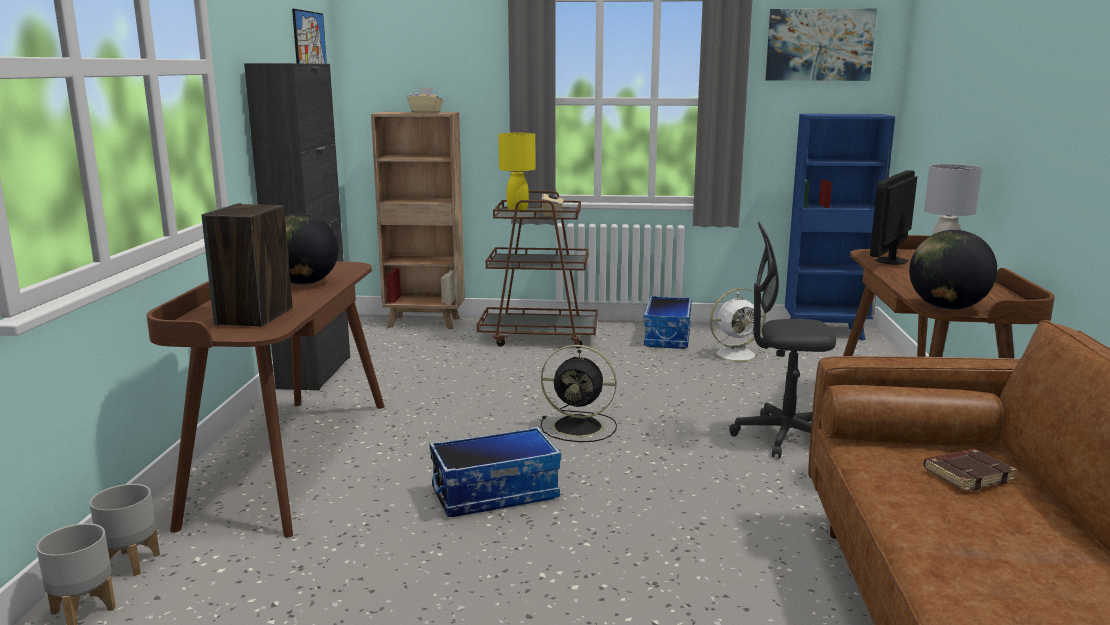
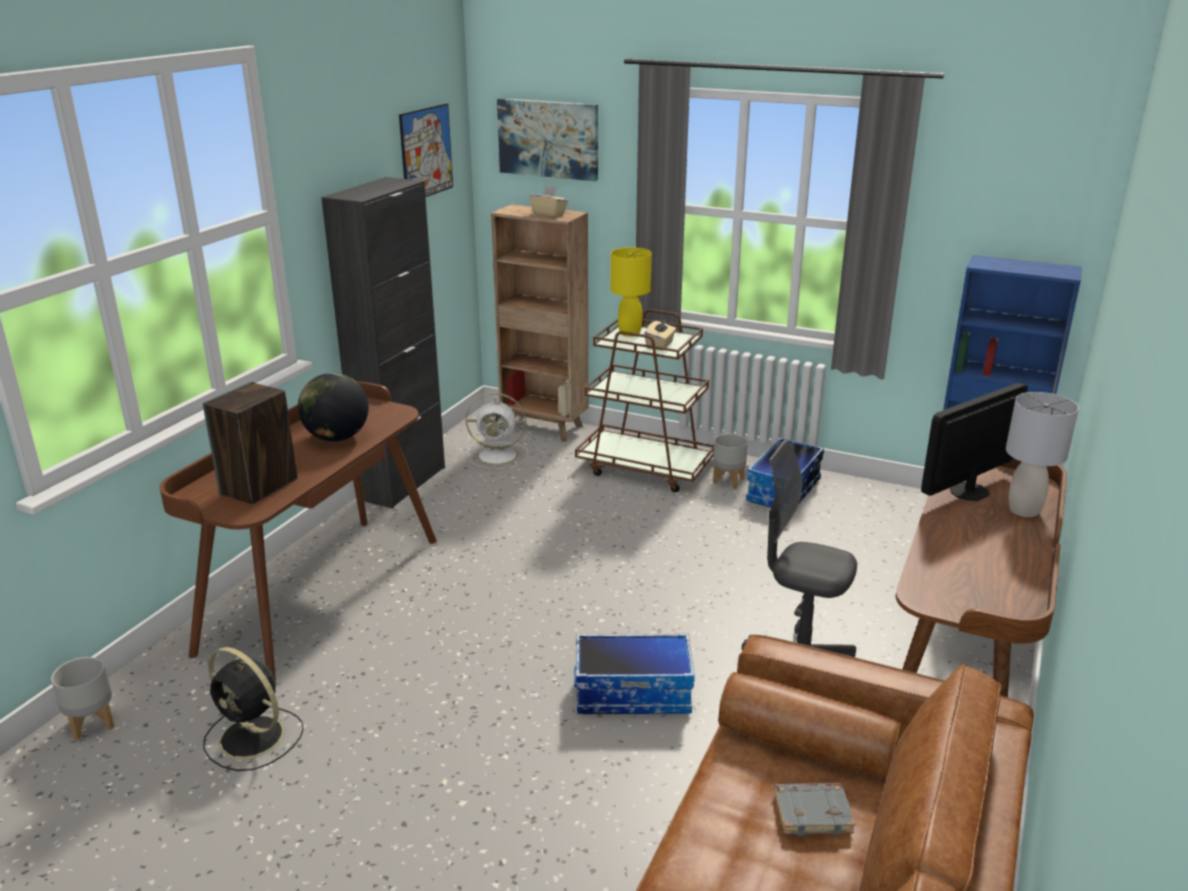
camera: 20 degrees right, 10 degrees up
grey planter [89,484,160,576] -> grey planter moved to [713,434,748,488]
storage box [429,427,561,517] -> storage box moved to [574,633,695,714]
black fan [541,345,617,442] -> black fan moved to [203,647,304,771]
white fan [702,288,768,364] -> white fan moved to [466,393,528,469]
picture [766,8,877,81] -> picture moved to [497,98,598,181]
globe [909,230,997,310] -> none
brown book [923,449,1017,491] -> grey book [774,783,855,836]

